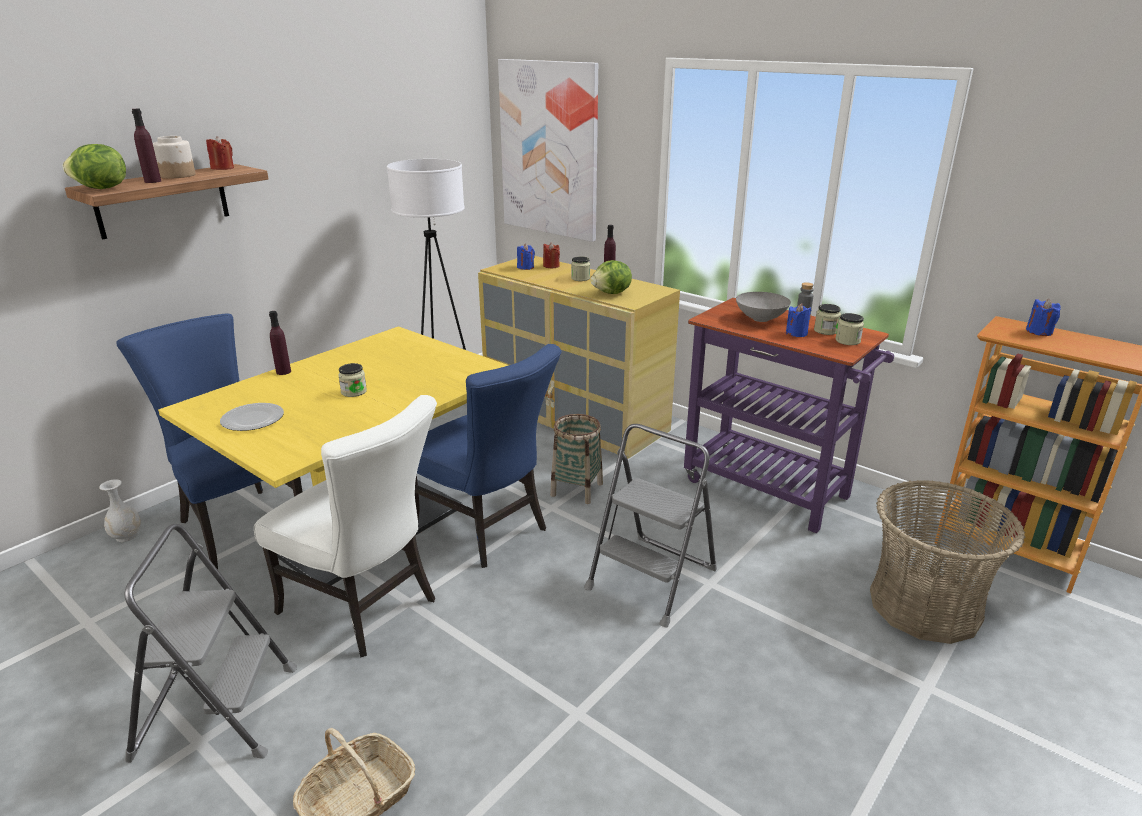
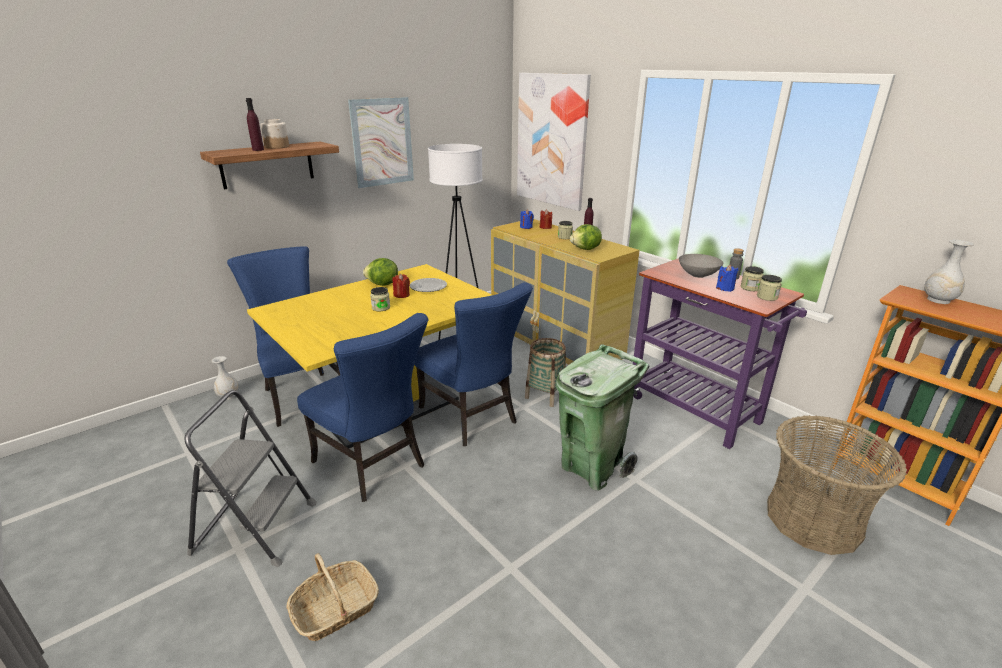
camera: 10 degrees right, 0 degrees up
lettuce [63,144,126,189] -> lettuce moved to [363,258,398,286]
red candle [206,136,234,170] -> red candle moved to [393,274,410,298]
plate [220,403,284,431] -> plate moved to [410,278,447,292]
white chair [254,395,437,658] -> blue chair [297,313,429,502]
purple bottle [269,311,291,375] -> none
grey step ladder [584,424,717,628] -> green trash can [555,345,649,491]
blue candle [1026,299,1061,336] -> white vase [924,240,974,304]
none -> picture [348,97,414,188]

